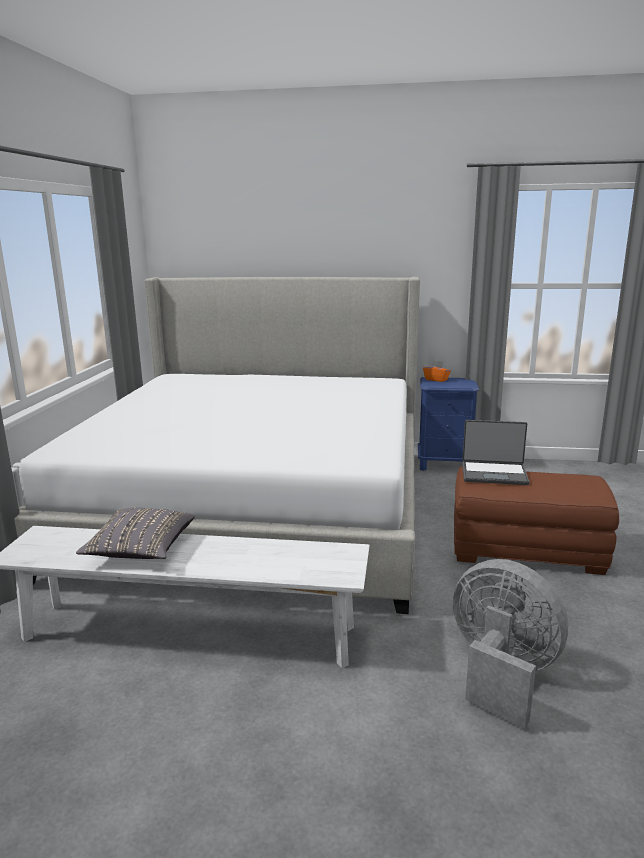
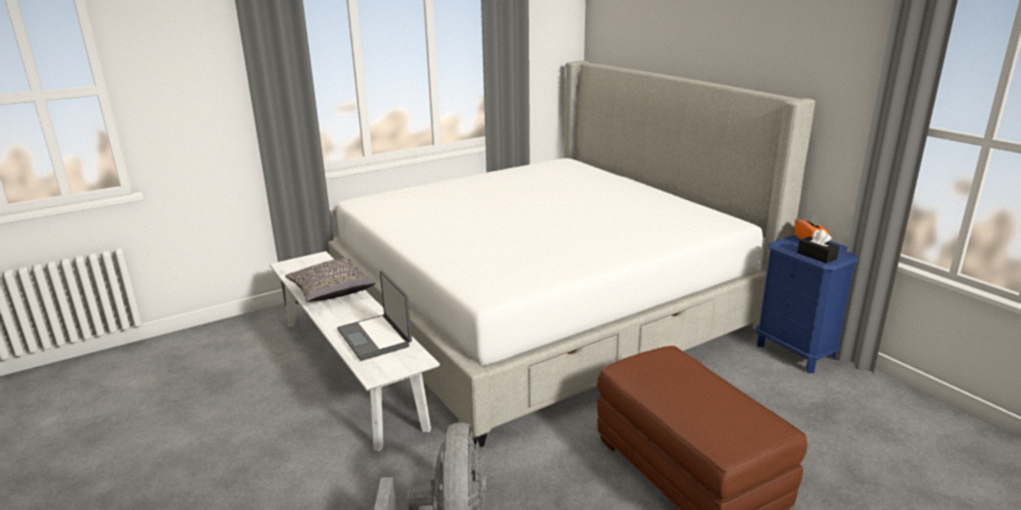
camera: 50 degrees right, 5 degrees up
laptop [462,420,529,485] -> laptop moved to [337,270,412,361]
none -> black tissue box [797,229,839,263]

